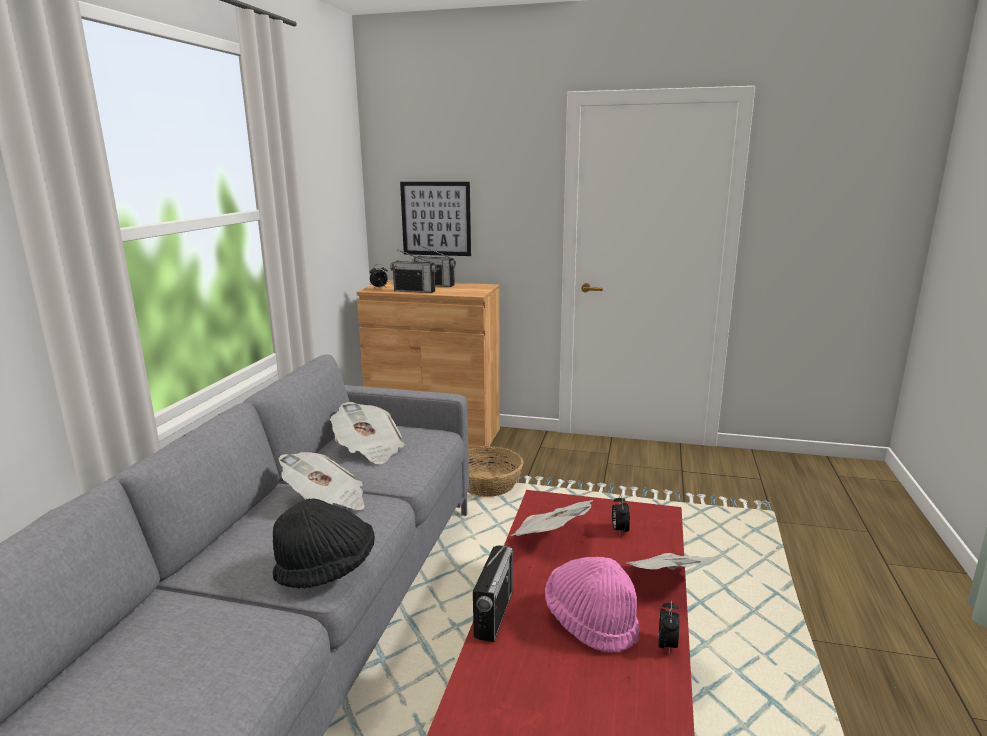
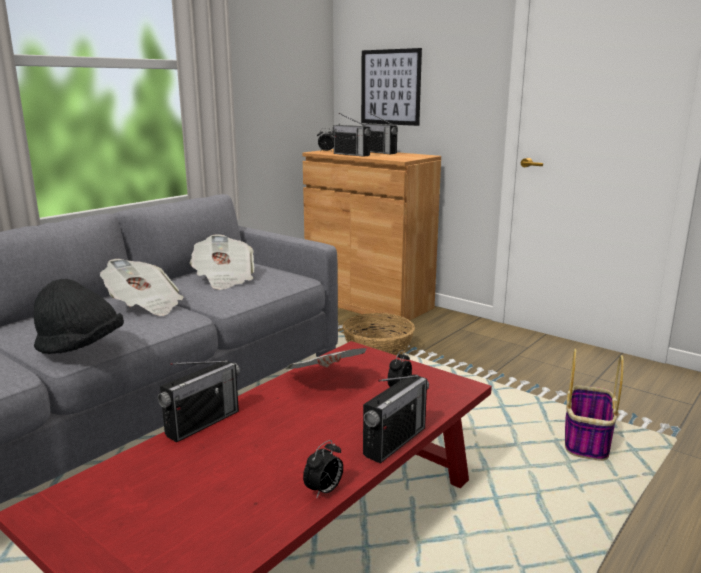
camera: 25 degrees right, 0 degrees up
pink hat [545,557,639,653] -> none
newspaper [627,553,719,570] -> radio [363,374,429,463]
none -> basket [565,348,624,461]

